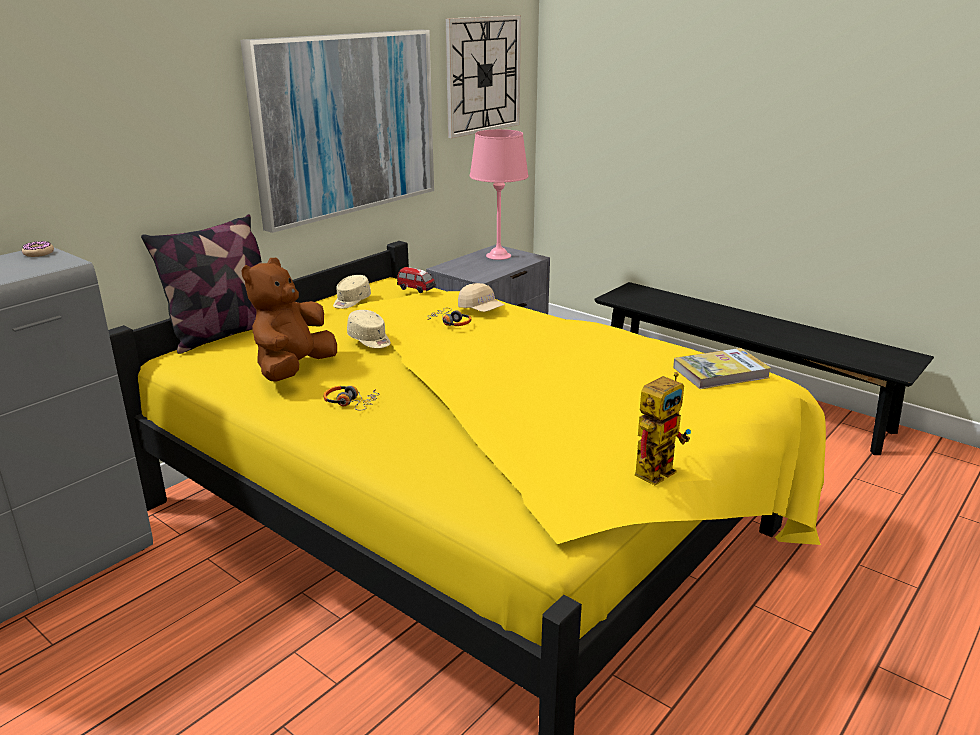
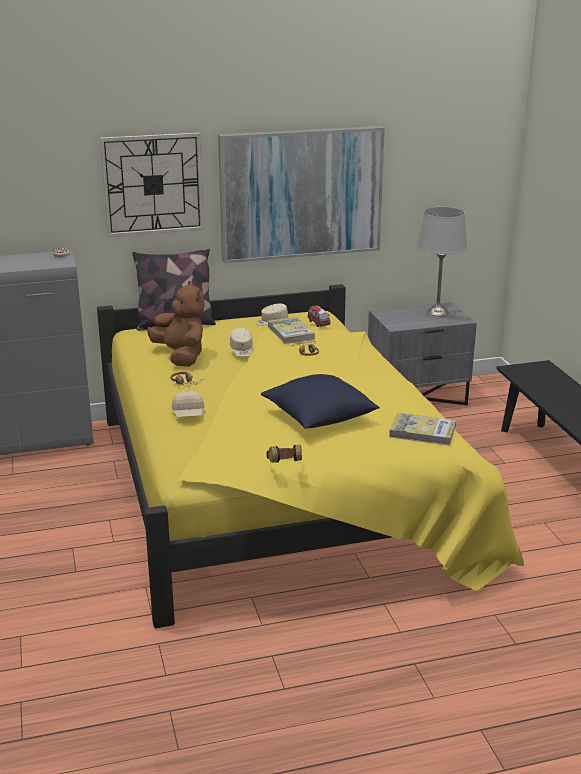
camera: 35 degrees right, 0 degrees up
brown plush toy [241,258,337,382] -> brown plush toy turned 90 degrees clockwise [147,281,205,367]
wall clock [446,15,521,138] -> wall clock moved to [100,133,204,237]
beige cap [458,283,505,312] -> beige cap moved to [171,390,204,417]
pink table lamp [470,129,529,260] -> grey table lamp [417,207,467,316]
toy robot [635,372,691,485] -> headphones [266,444,302,463]
none -> blue pillow [261,374,380,429]
none -> book [268,317,315,344]

